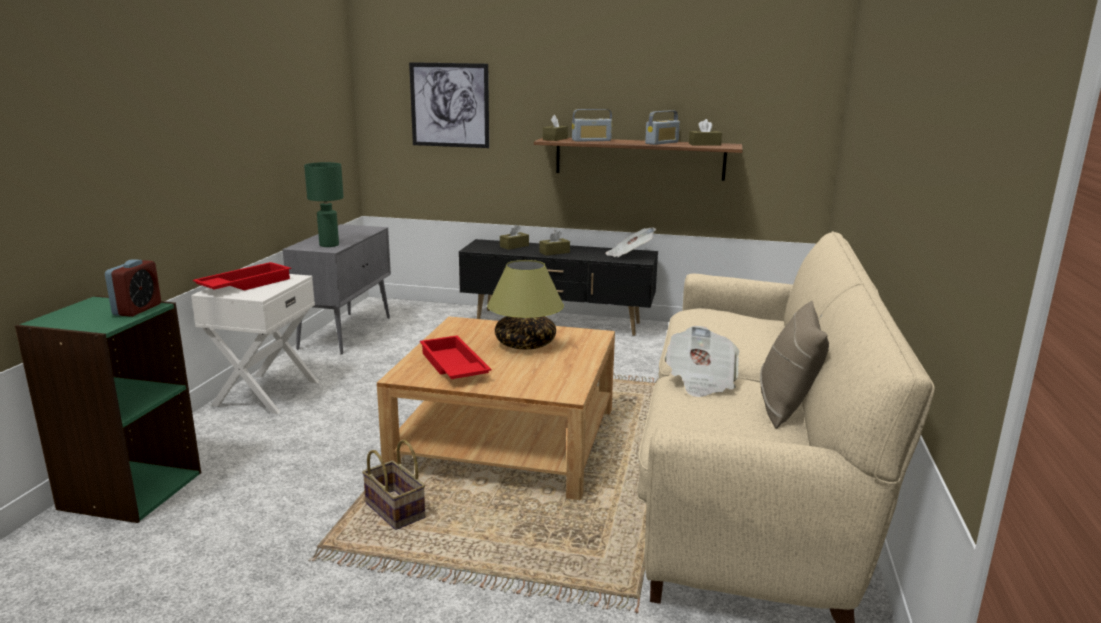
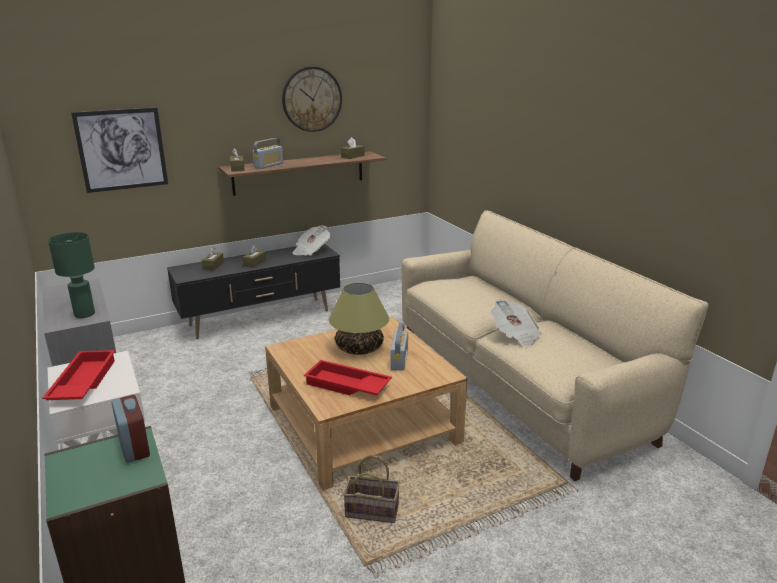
camera: 40 degrees left, 5 degrees up
radio [645,110,680,145] -> radio moved to [390,322,408,371]
beige pillow [760,301,829,429] -> none
none -> wall clock [282,66,342,132]

